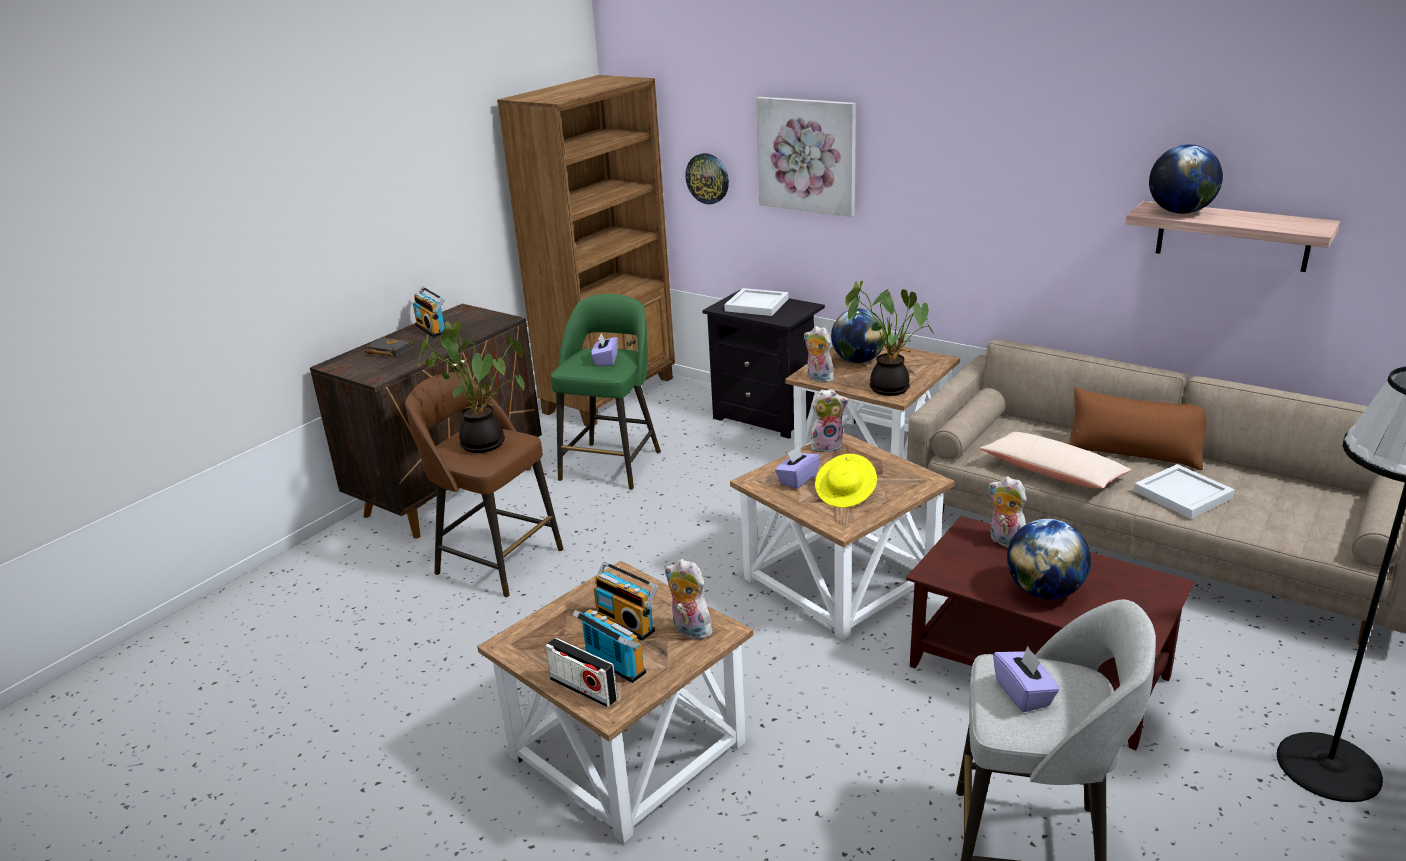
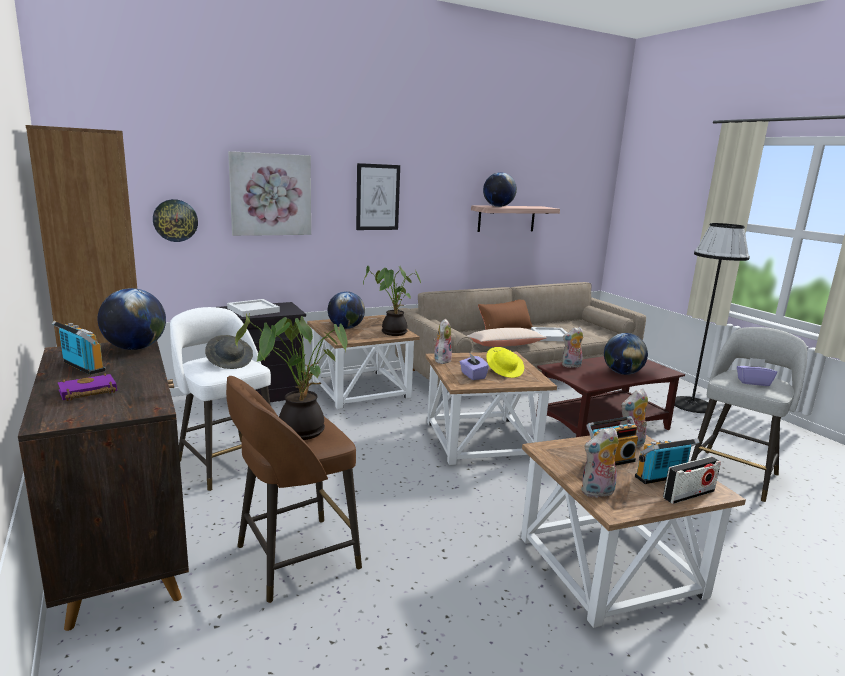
camera: 65 degrees left, 10 degrees down
black book [365,336,413,358] -> purple book [58,373,117,401]
radio [413,287,445,337] -> radio turned 135 degrees counterclockwise [52,320,105,375]
green stool [551,294,661,490] -> white stool [170,307,271,491]
purple tissue box [591,333,618,366] -> grey hat [205,335,253,369]
plush toy [804,326,836,383] -> plush toy moved to [581,427,618,498]
none -> globe [98,288,166,350]
none -> picture [356,163,400,230]

